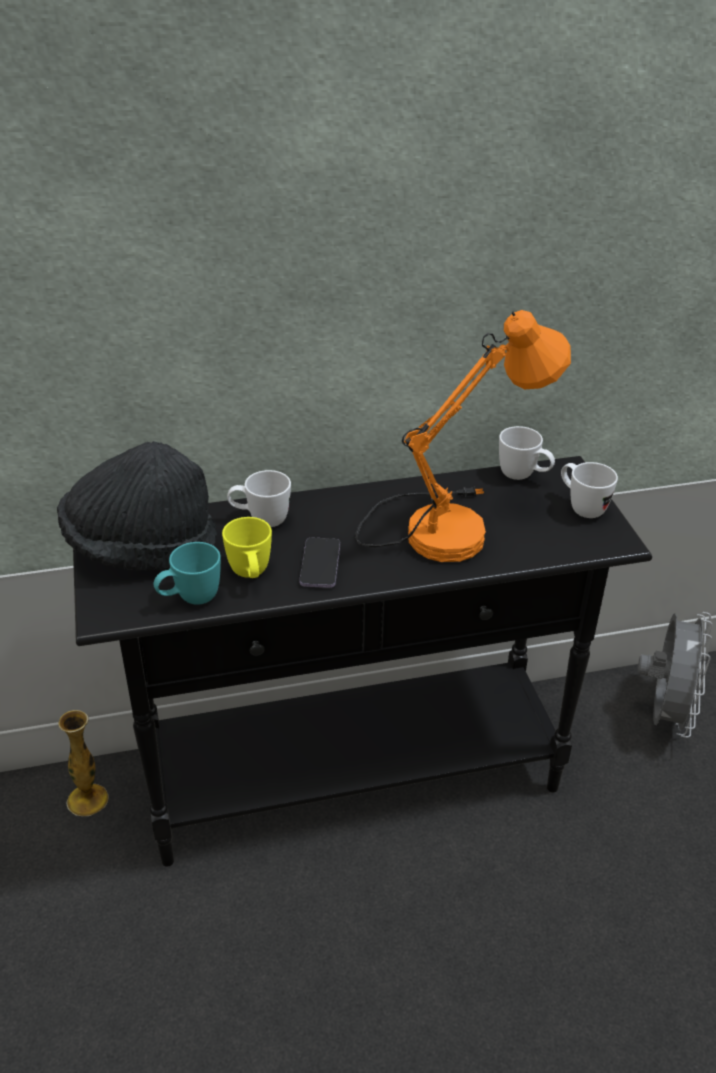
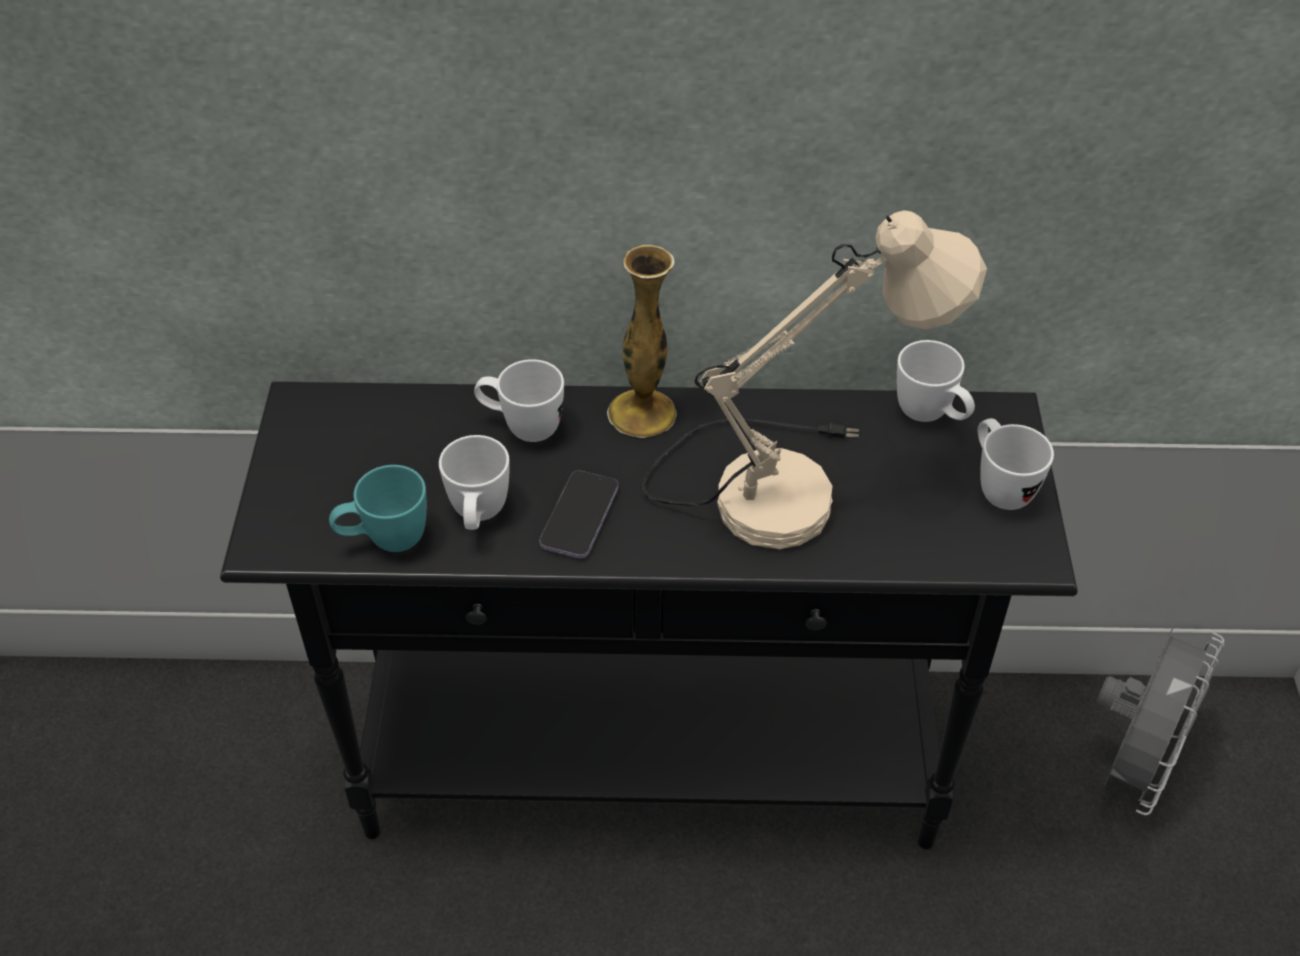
camera: 15 degrees right, 10 degrees up
black hat [57,441,217,571] -> none
vase [59,710,109,816] -> vase moved to [607,245,677,438]
yellow mug [222,517,272,578] -> white mug [439,435,510,530]
orange table lamp [355,310,571,562] -> beige table lamp [641,210,987,549]

